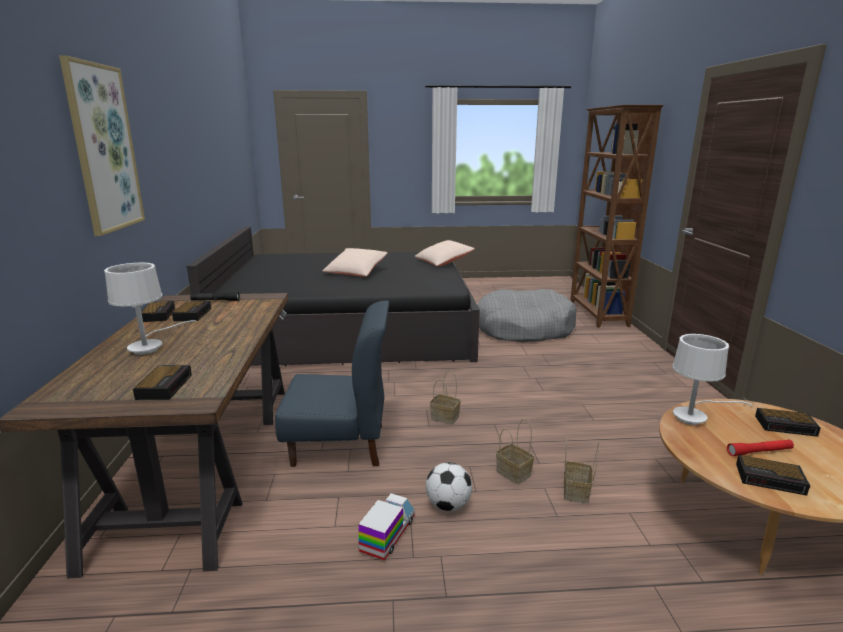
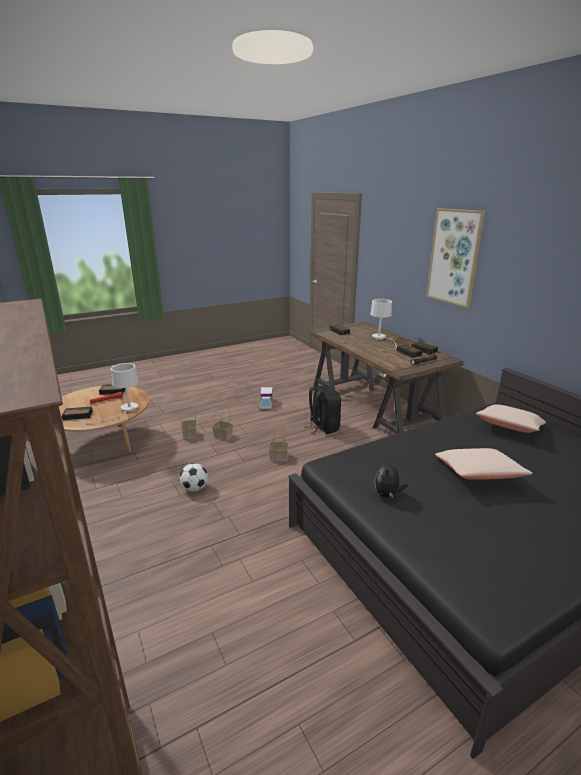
camera: 155 degrees right, 5 degrees up
blue chair [275,301,389,467] -> black backpack [304,386,341,434]
beige pillow [414,240,475,266] -> beige pillow moved to [476,404,546,433]
football [426,462,472,511] -> football moved to [179,463,208,492]
grey dog bed [477,289,577,343] -> none
none -> plush toy [375,460,408,498]

